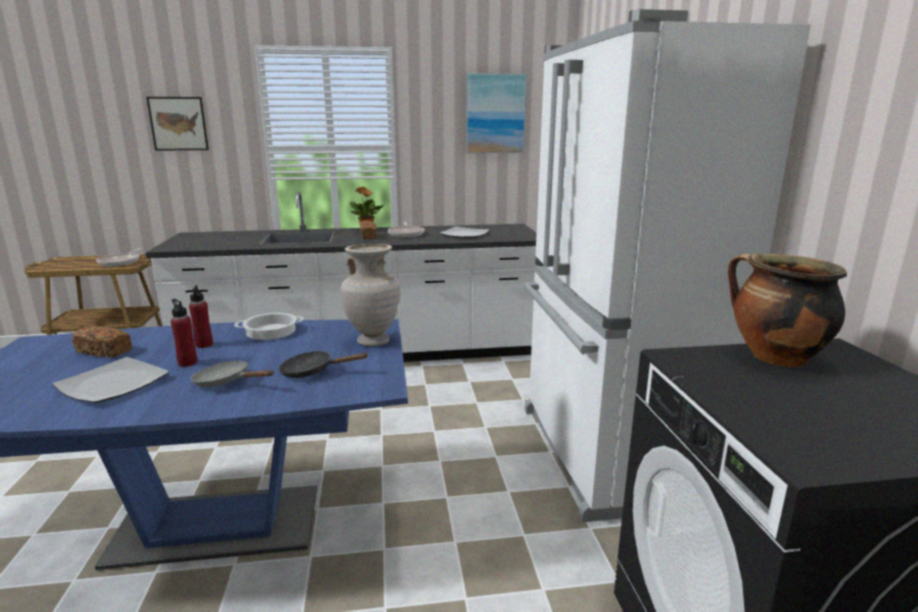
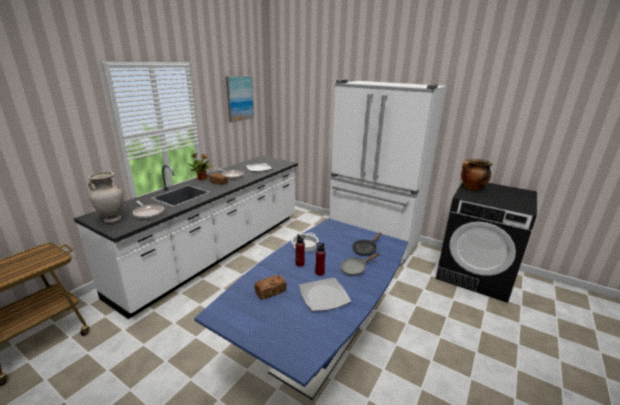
camera: 50 degrees left, 5 degrees up
frying pan [96,248,143,266] -> frying pan moved to [133,201,164,219]
picture [146,97,209,151] -> none
beige vase [340,244,401,346] -> beige vase moved to [87,172,124,223]

